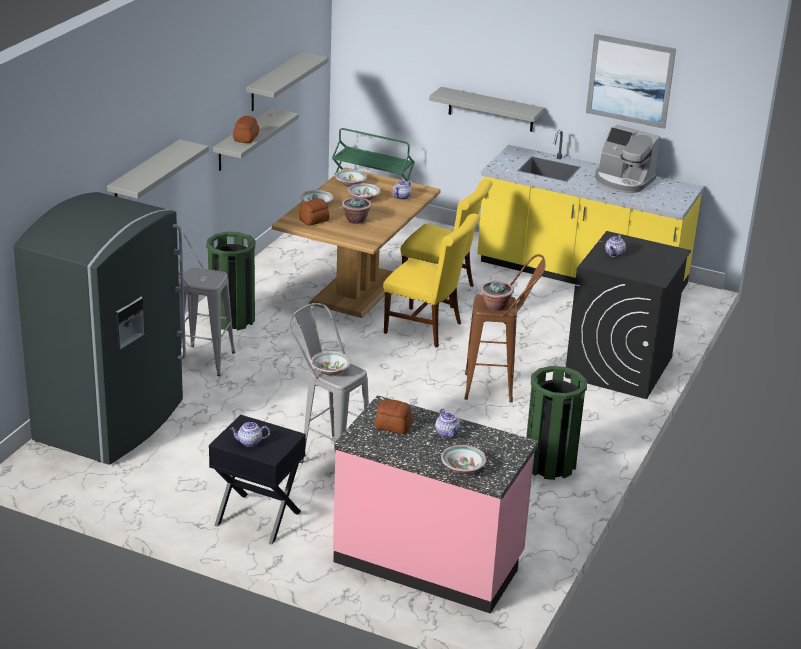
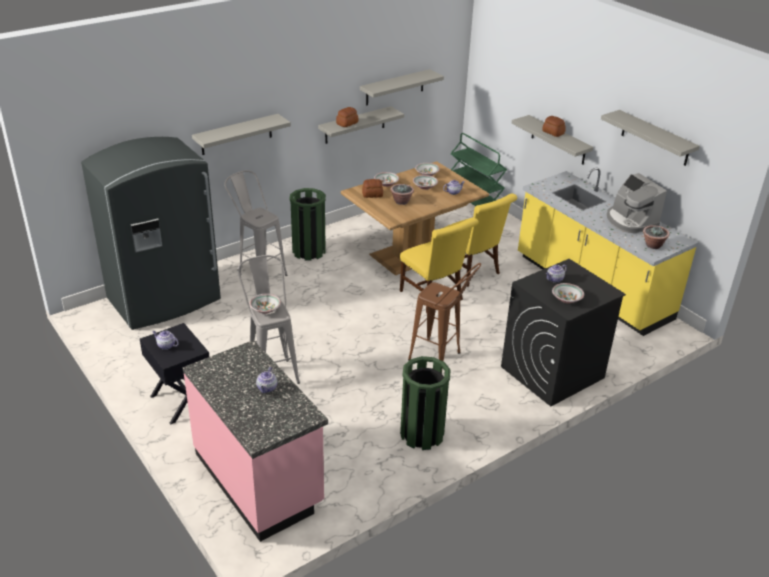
camera: 30 degrees right, 5 degrees up
bread [374,399,413,434] -> bread moved to [542,116,566,137]
bowl [441,445,486,474] -> bowl moved to [552,283,584,303]
potted plant [480,281,514,311] -> potted plant moved to [643,225,670,249]
picture [586,34,676,129] -> grey shelf [601,110,700,166]

